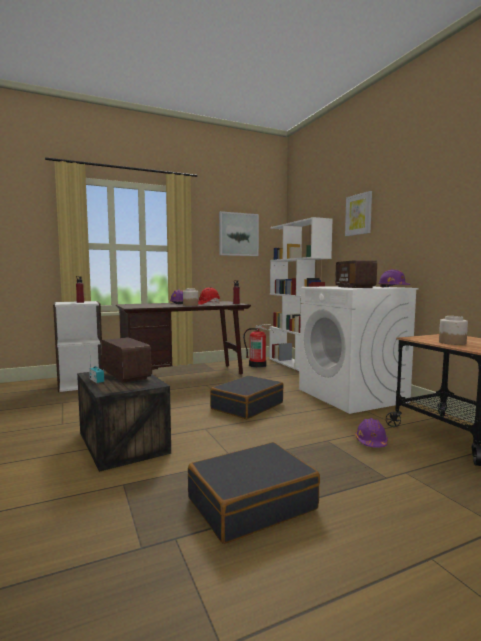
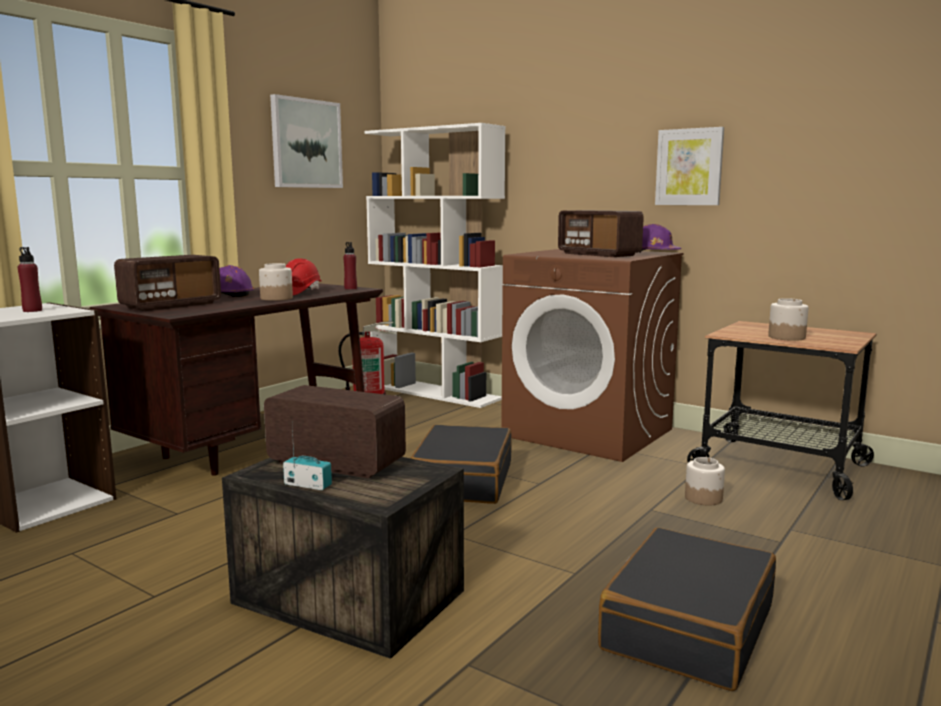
camera: 30 degrees left, 5 degrees up
white washing machine [299,286,418,414] -> brown washing machine [501,249,683,462]
picture [345,191,372,236] -> picture moved to [655,127,724,205]
purple hard hat [355,418,388,448] -> jar [685,457,725,505]
none -> radio [114,255,221,311]

